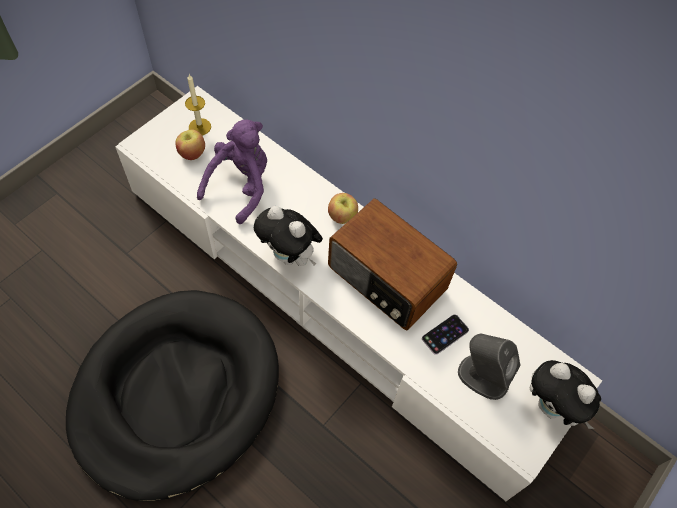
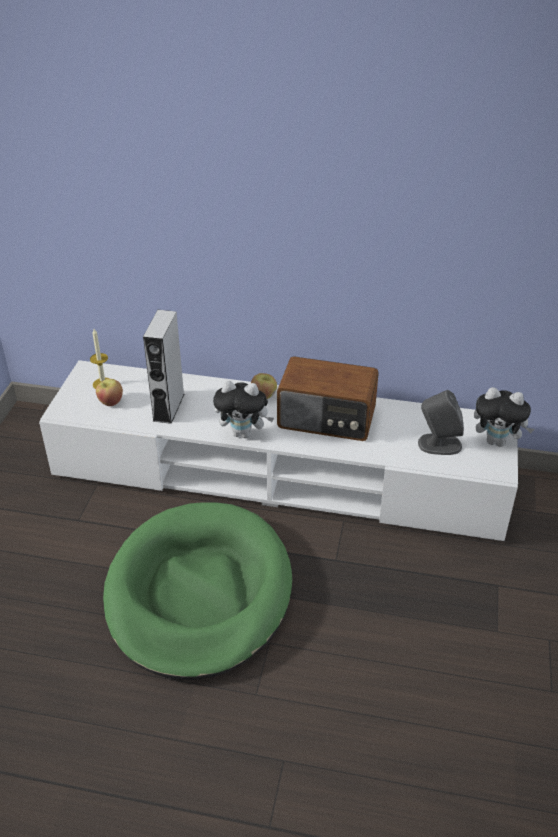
camera: 25 degrees left, 20 degrees down
black dog bed [66,290,279,501] -> green dog bed [103,502,292,680]
purple plush toy [197,120,267,224] -> grey speaker [143,310,184,424]
phone [422,315,469,355] -> none

